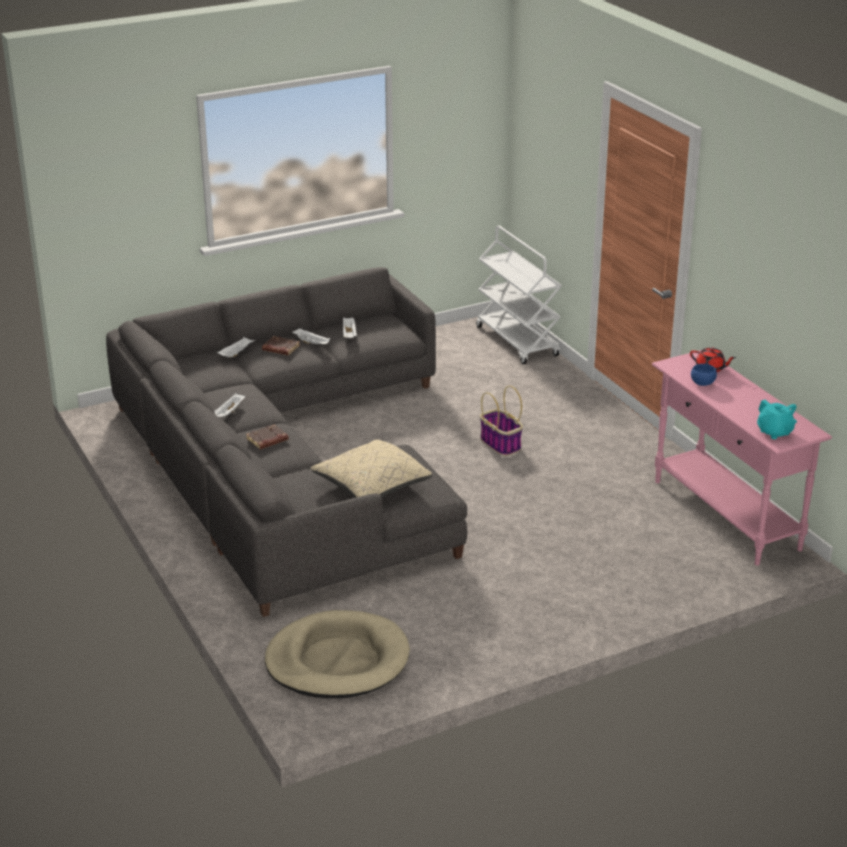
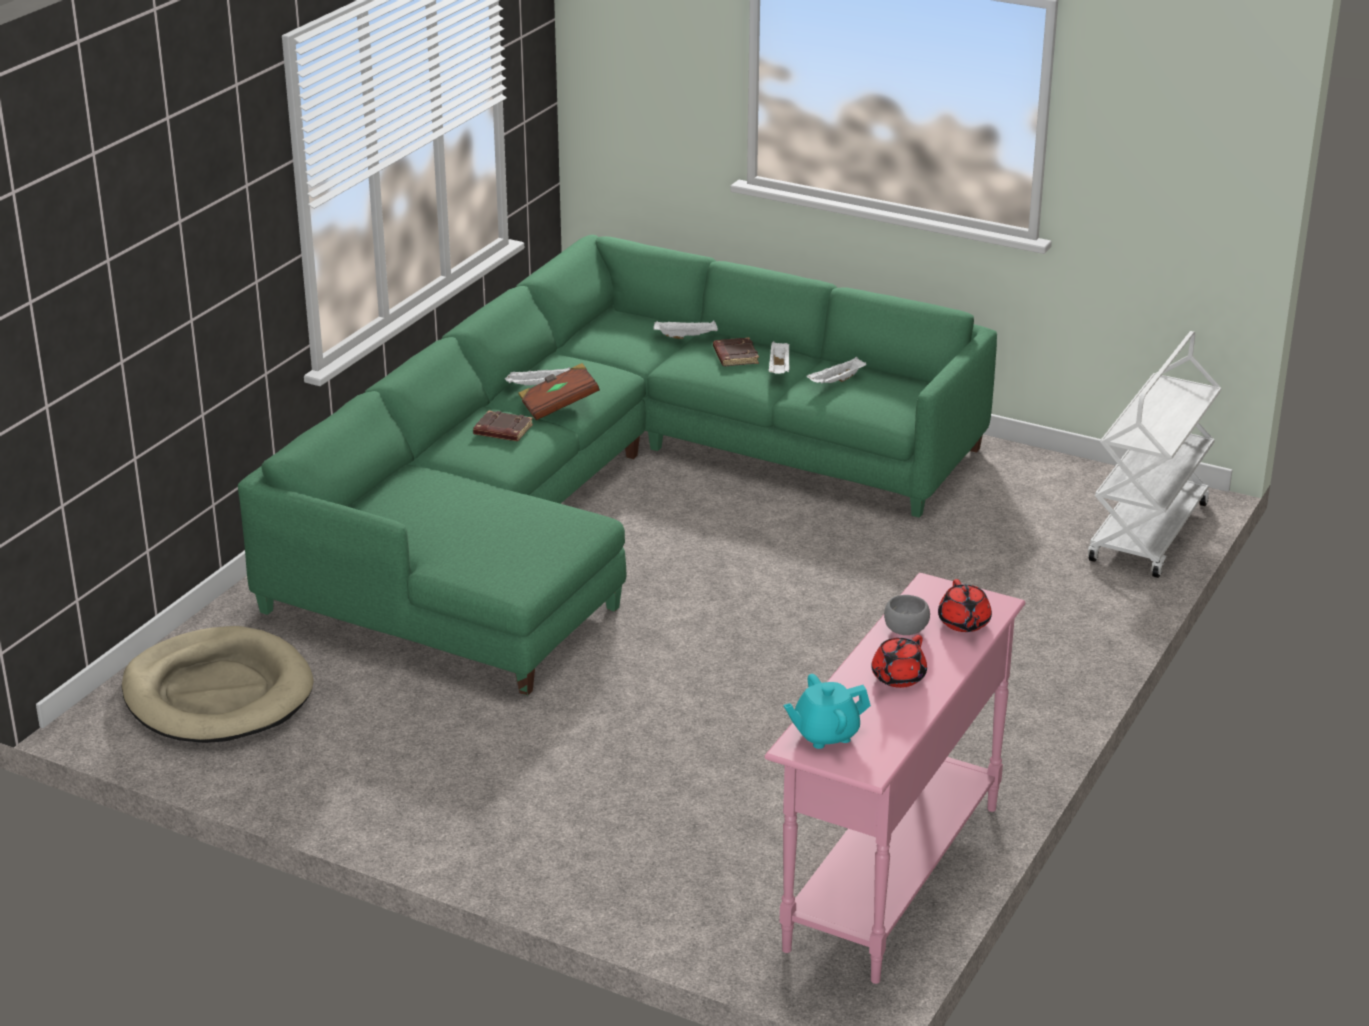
camera: 55 degrees right, 0 degrees up
grey sofa [106,267,467,617] -> green sofa [238,235,997,696]
beige pillow [311,440,432,498] -> none
basket [480,386,523,456] -> none
blue bowl [691,364,717,386] -> grey bowl [884,595,930,635]
turquoise teapot [757,400,797,439] -> turquoise teapot turned 45 degrees clockwise [784,674,871,749]
none -> brown book [518,363,600,420]
none -> red teapot [871,635,927,688]

